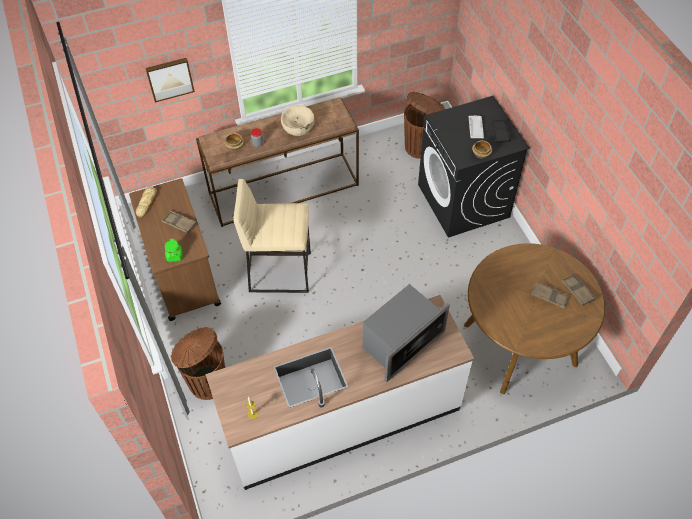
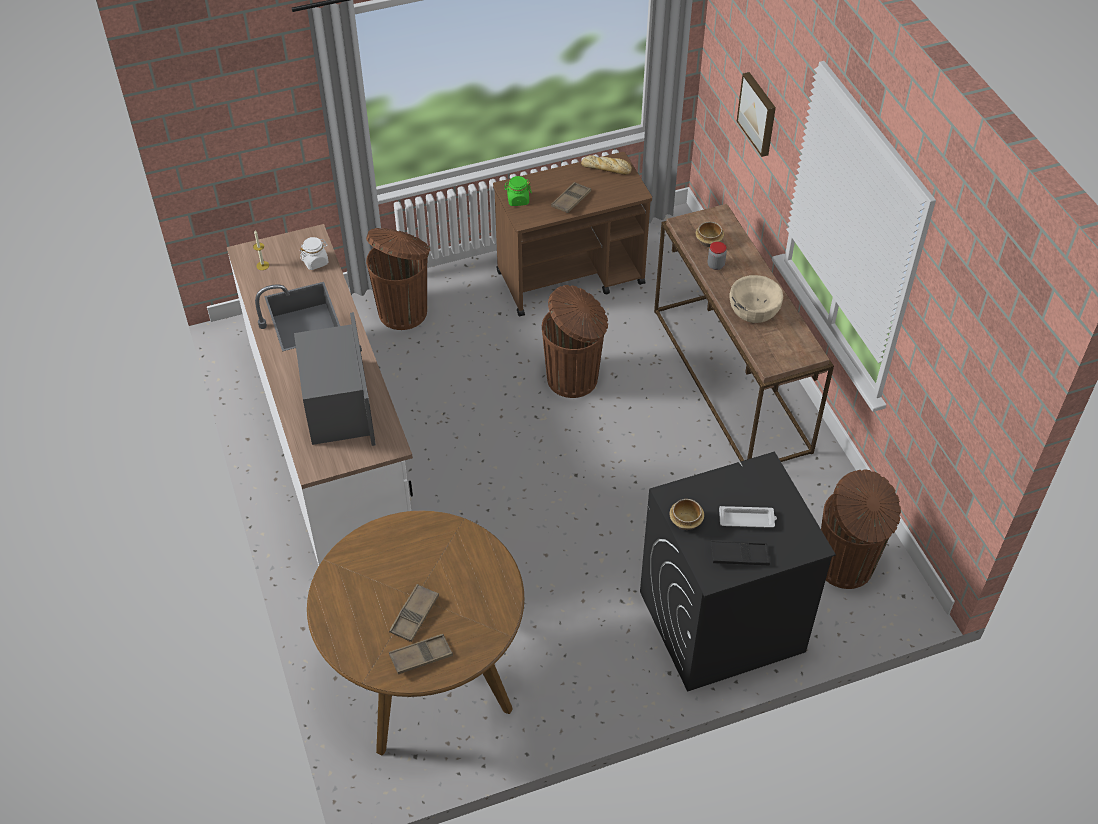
camera: 90 degrees right, 5 degrees down
beige stool [233,179,311,293] -> brown trash can [542,285,608,398]
microwave [363,284,450,382] -> microwave turned 150 degrees counterclockwise [294,312,376,446]
none -> white jar [300,237,329,270]

